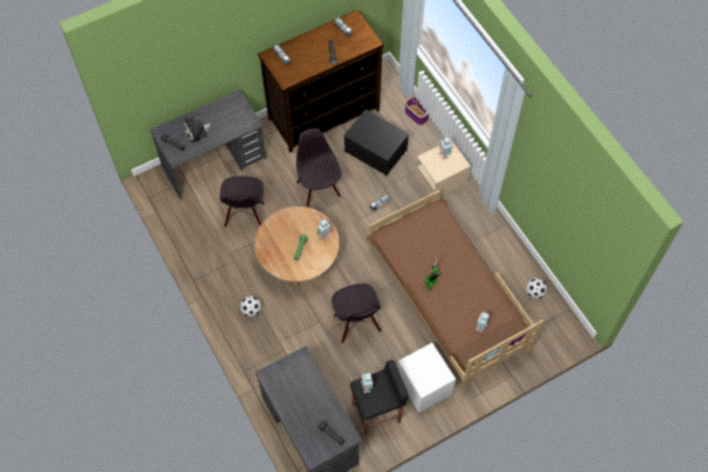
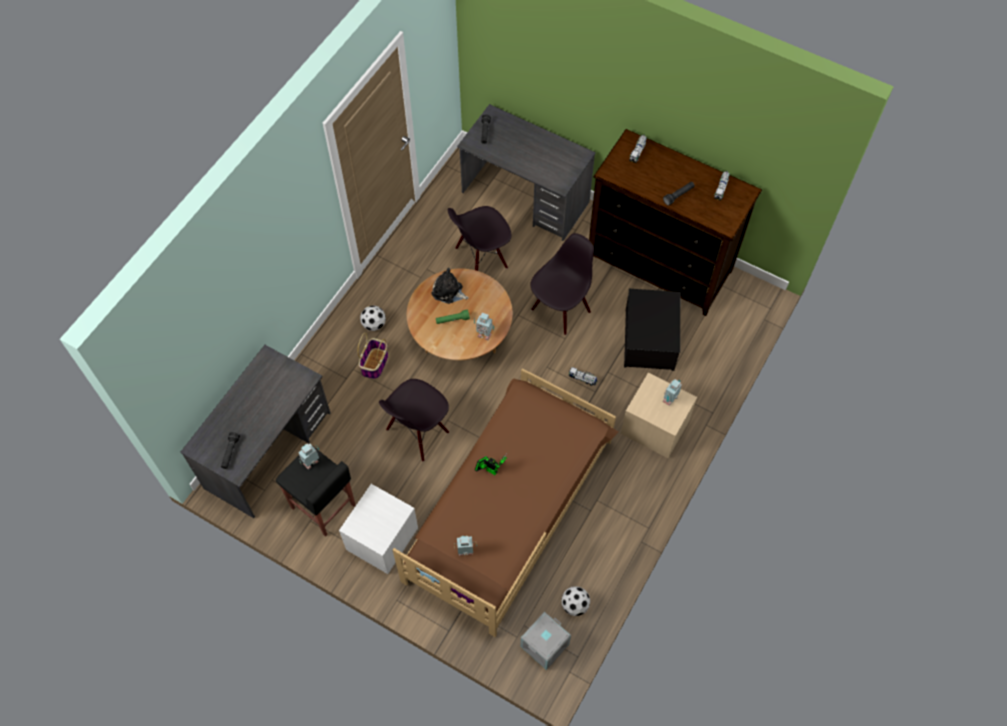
camera: 60 degrees right, 0 degrees up
plush toy [184,117,211,142] -> plush toy moved to [431,268,469,304]
basket [405,89,429,125] -> basket moved to [358,332,388,379]
none -> grey storage box [520,611,571,670]

